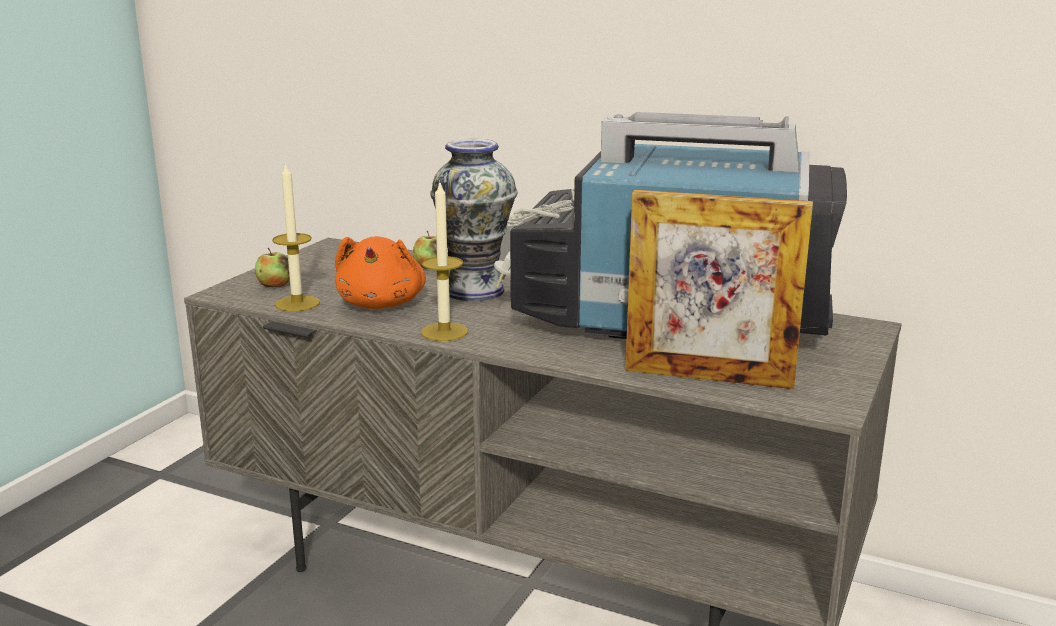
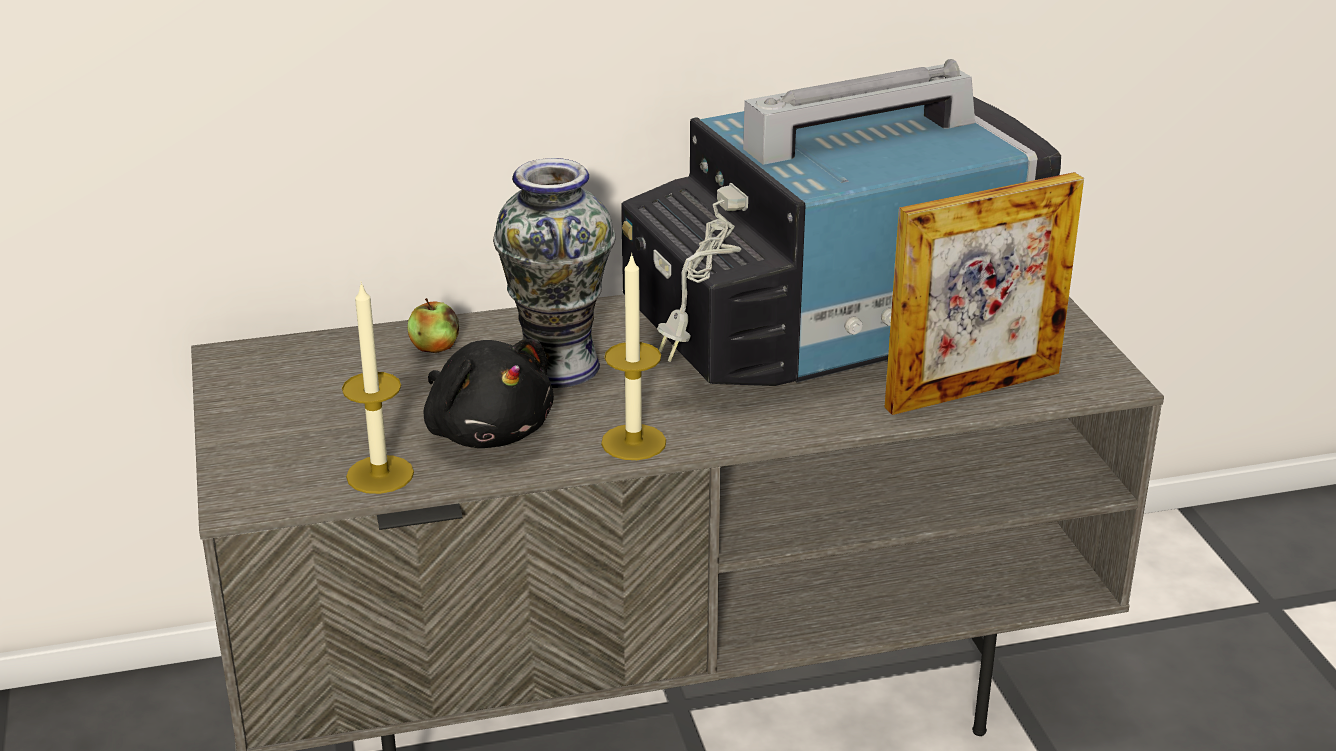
camera: 40 degrees left, 10 degrees up
apple [255,248,290,287] -> none
orange plush toy [335,236,426,309] -> black plush toy [424,339,554,448]

